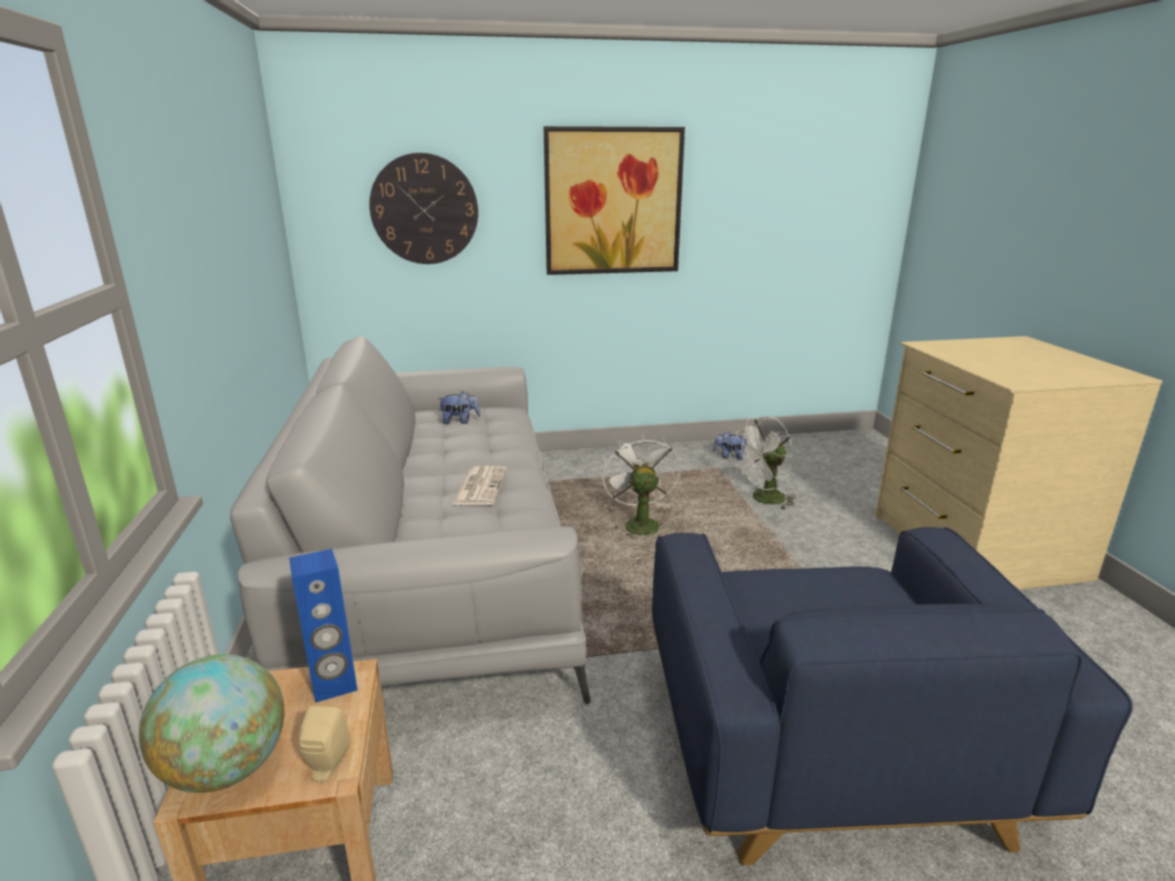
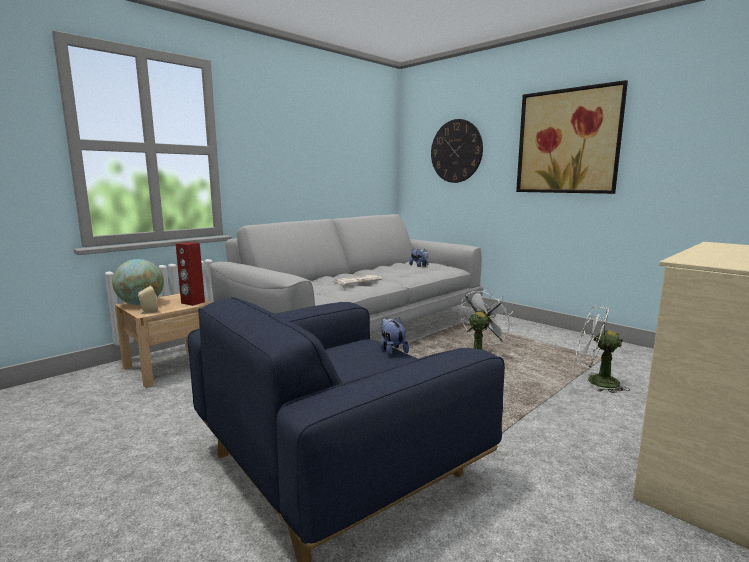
camera: 55 degrees right, 10 degrees down
blue speaker [289,549,358,703] -> red speaker [176,242,205,306]
plush toy [713,431,746,460] -> plush toy moved to [380,317,409,356]

